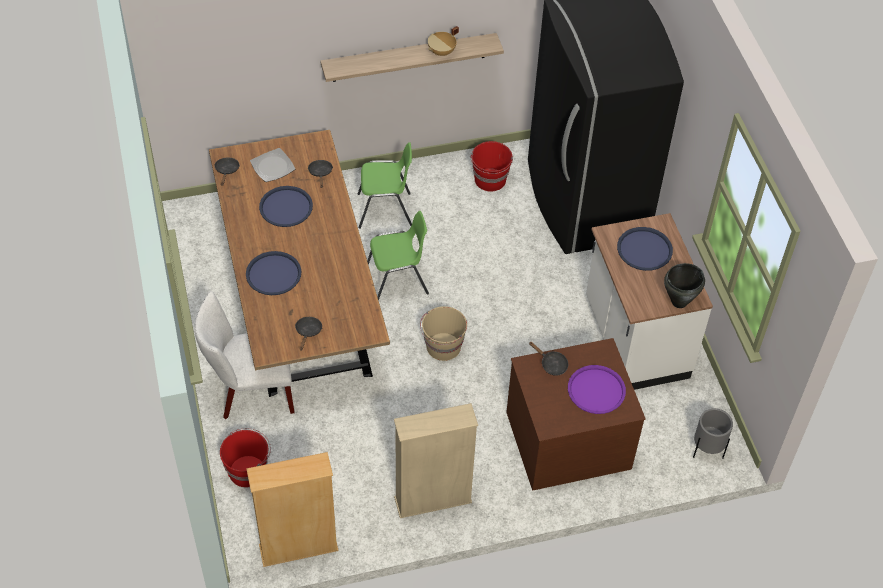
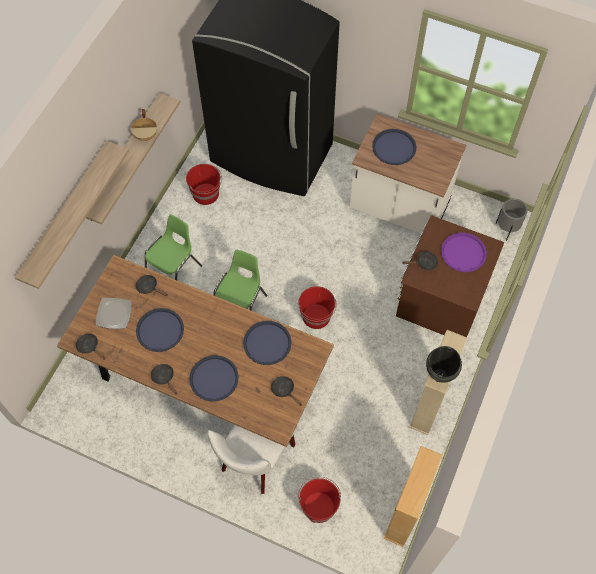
camera: 50 degrees left, 10 degrees up
beige bucket [420,306,467,361] -> red bucket [298,286,337,329]
black cooking pot [664,263,705,308] -> black cooking pot moved to [426,346,462,383]
none -> shelf [14,141,129,289]
none -> black frying pan [151,364,177,395]
none -> blue tray [243,321,292,365]

